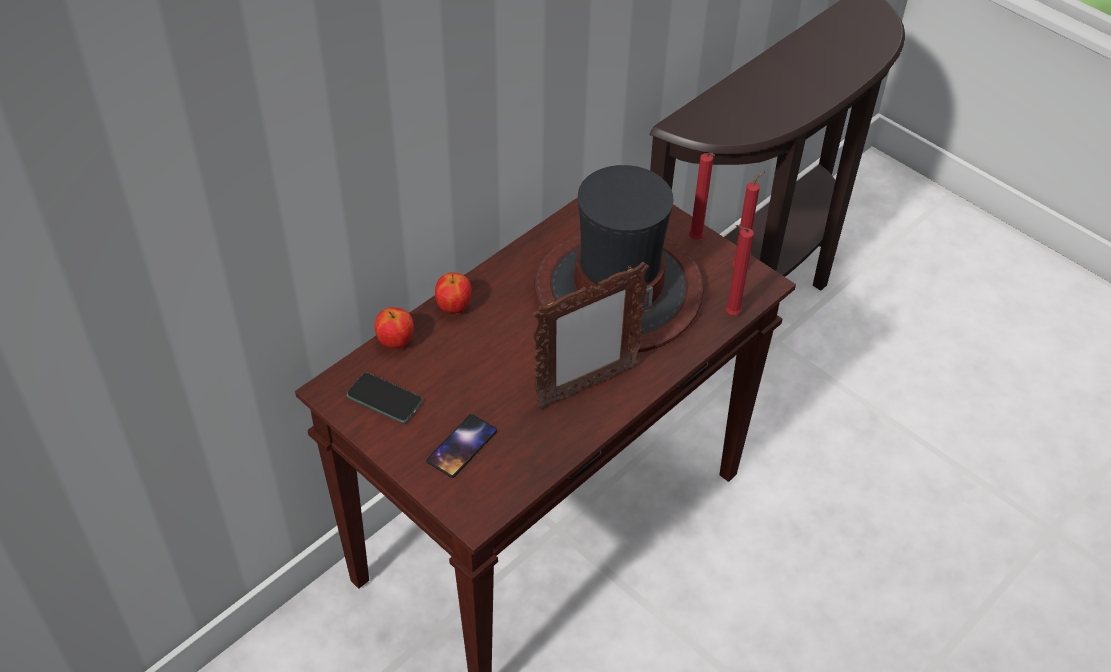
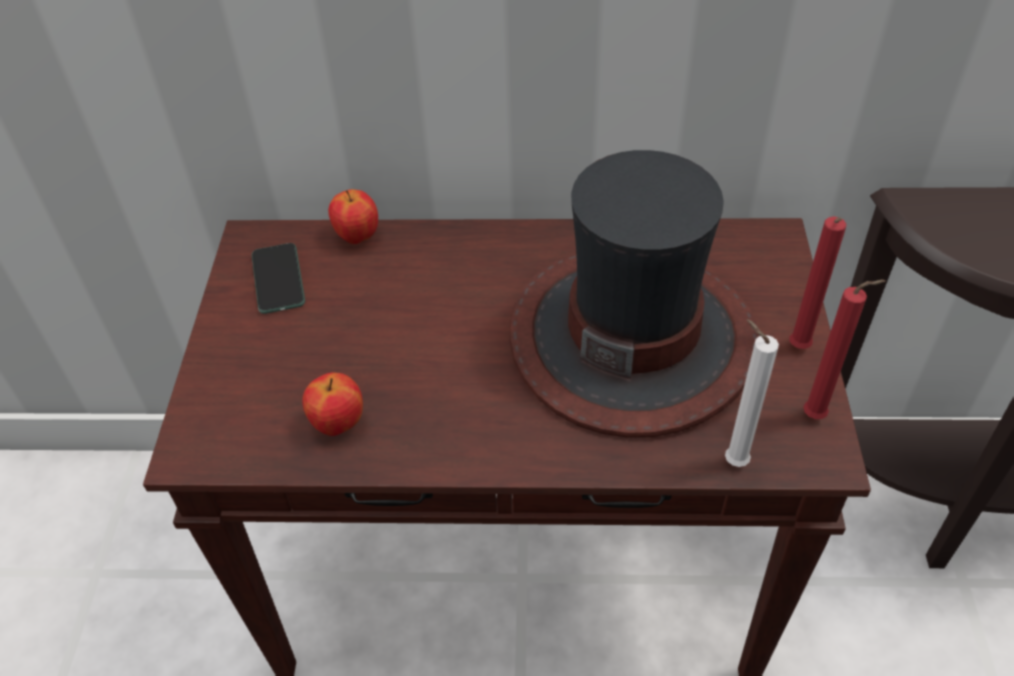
camera: 50 degrees right, 0 degrees up
phone [426,414,497,478] -> none
apple [435,272,471,313] -> apple moved to [302,373,363,436]
picture frame [533,262,649,410] -> none
red candle [726,225,754,315] -> white candle [725,319,779,467]

